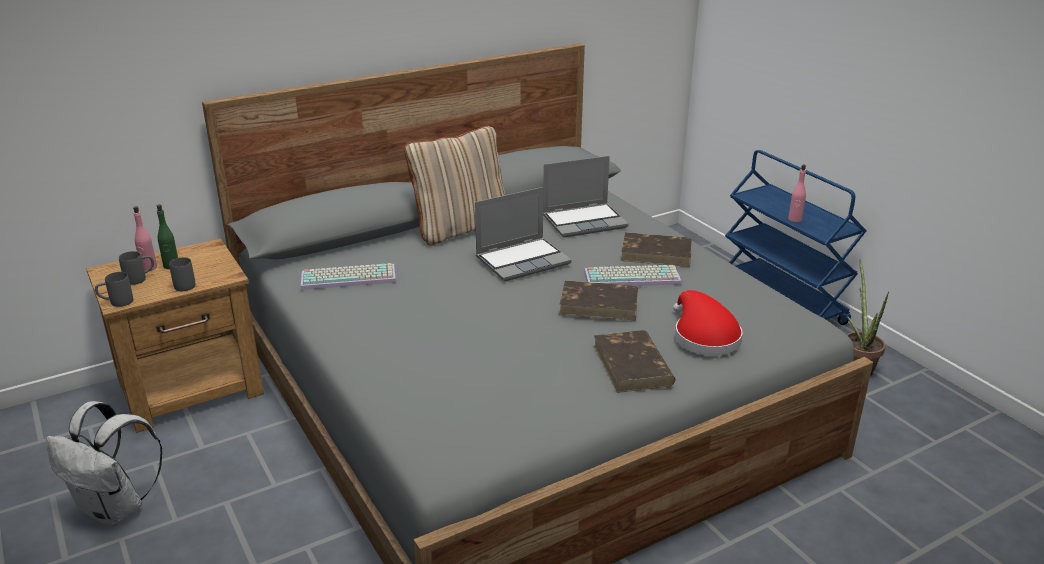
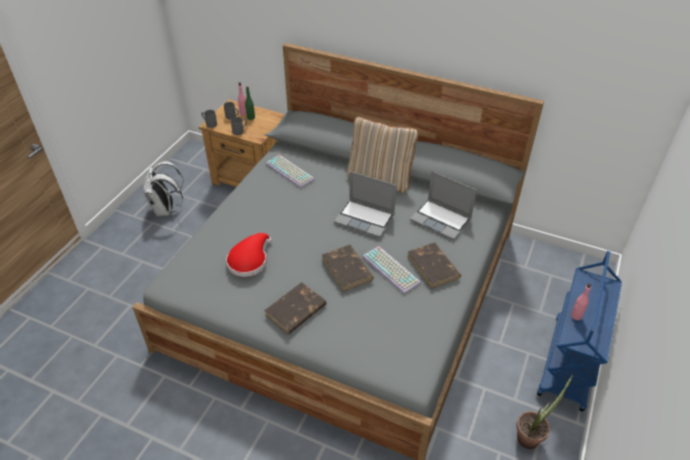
camera: 55 degrees right, 15 degrees up
red hat [673,290,743,356] -> red hat moved to [226,233,272,277]

